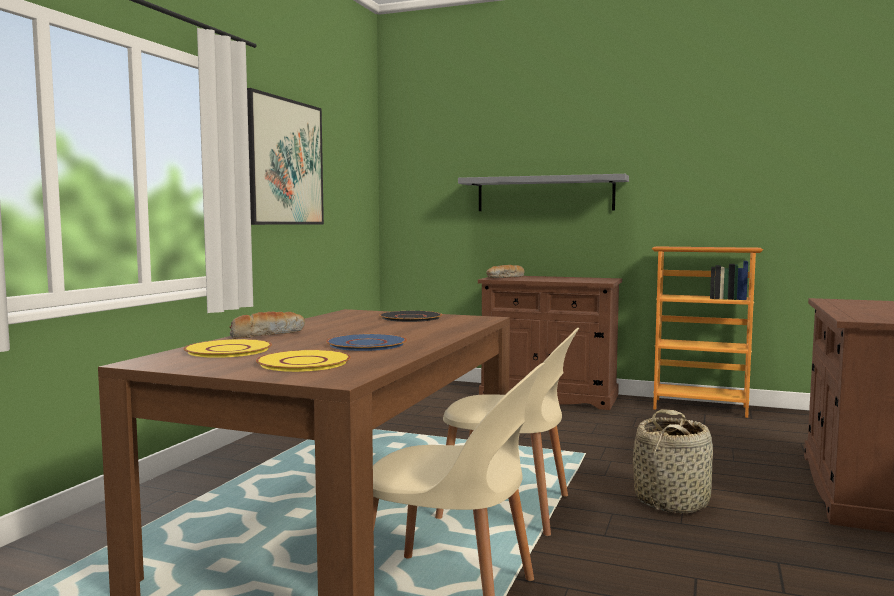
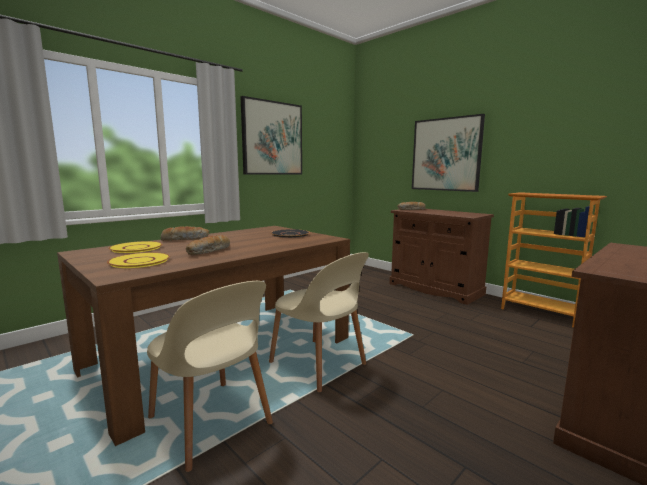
camera: 25 degrees right, 5 degrees up
blue plate [326,334,407,351] -> bread [186,235,230,255]
grey shelf [458,174,629,211] -> picture [412,114,485,192]
basket [633,410,713,514] -> none

